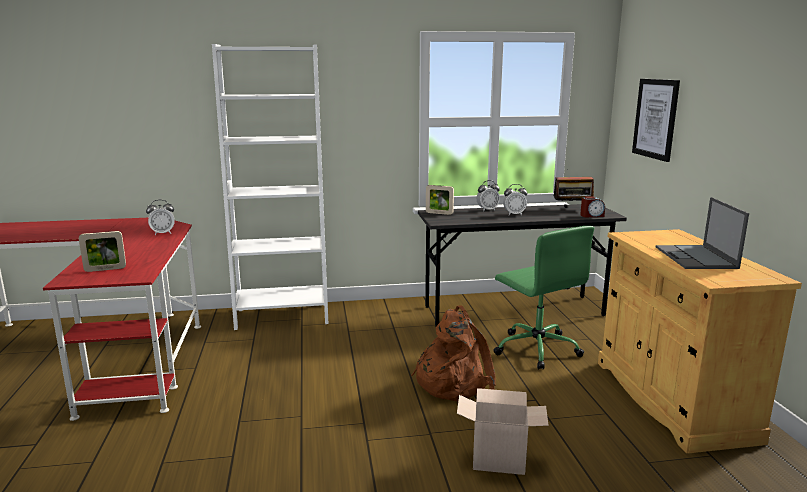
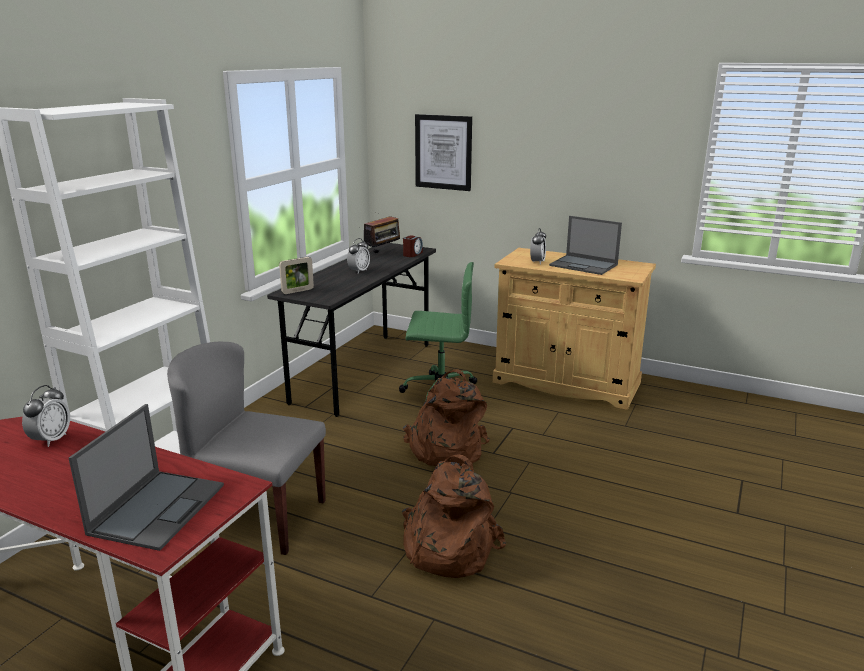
camera: 55 degrees left, 5 degrees up
picture frame [79,231,126,272] -> laptop [69,404,224,551]
cardboard box [457,388,549,475] -> none
alarm clock [477,180,500,211] -> alarm clock moved to [530,228,546,265]
none -> grey chair [167,342,326,555]
none -> brown backpack [402,454,506,578]

